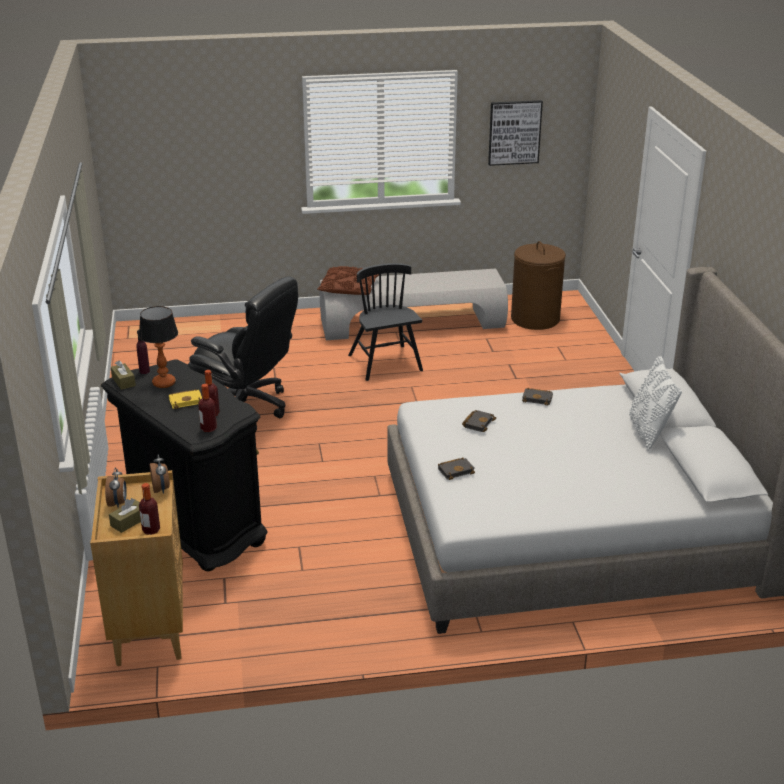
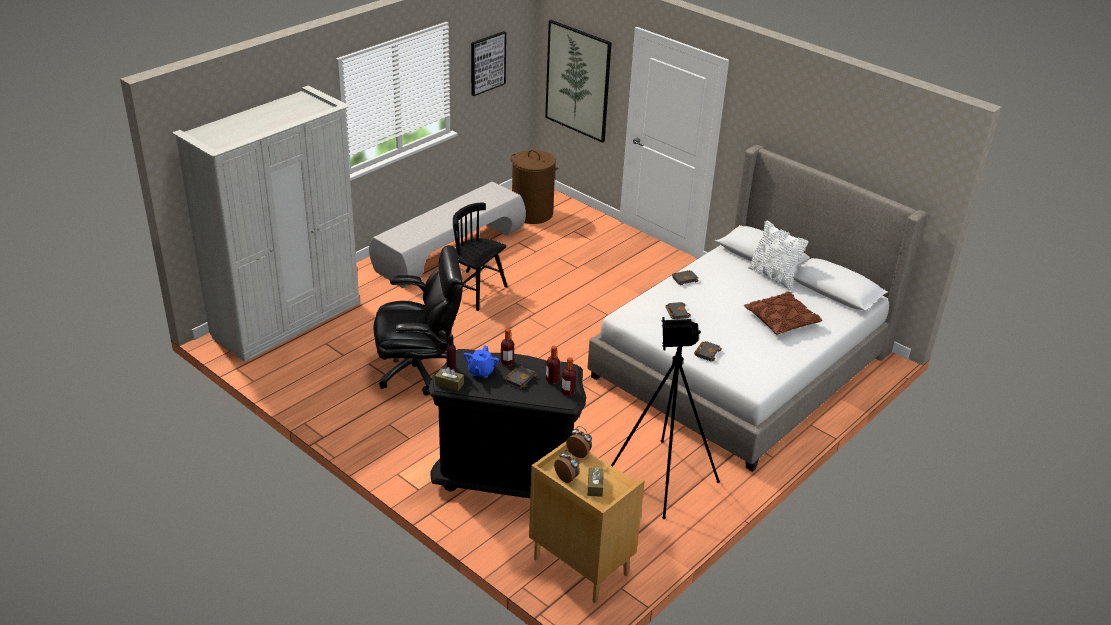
camera: 40 degrees left, 5 degrees up
table lamp [139,306,178,388] -> blue teapot [463,345,499,378]
bottle [139,483,160,535] -> bottle moved to [501,328,514,366]
yellow book [169,389,202,409] -> black book [504,366,537,389]
brown pillow [317,266,379,295] -> brown pillow moved to [744,291,822,335]
none -> white wardrobe [172,85,359,362]
none -> picture [545,20,612,143]
none -> black floor lamp [611,317,720,519]

